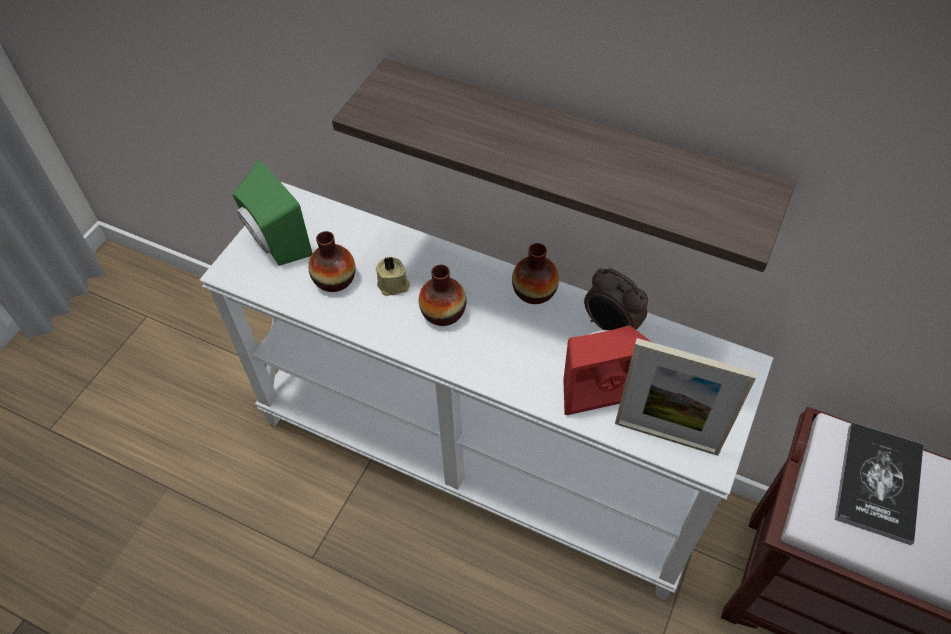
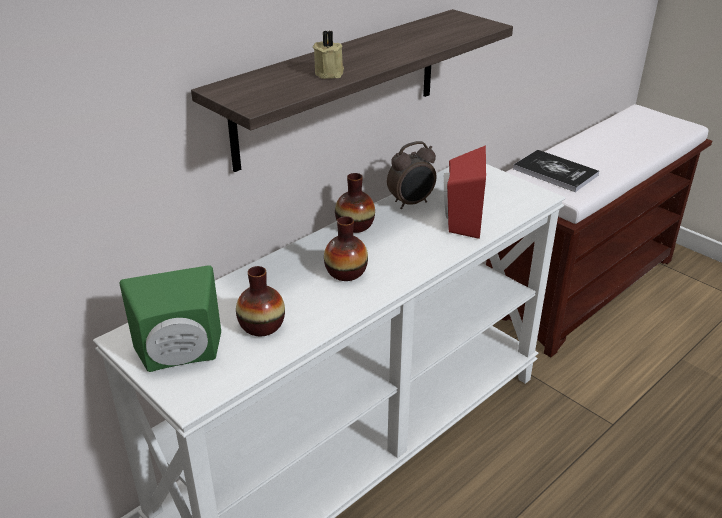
camera: 70 degrees left, 20 degrees down
beige candle [376,257,410,296] -> beige candle moved to [313,30,344,79]
picture frame [615,338,757,456] -> none

